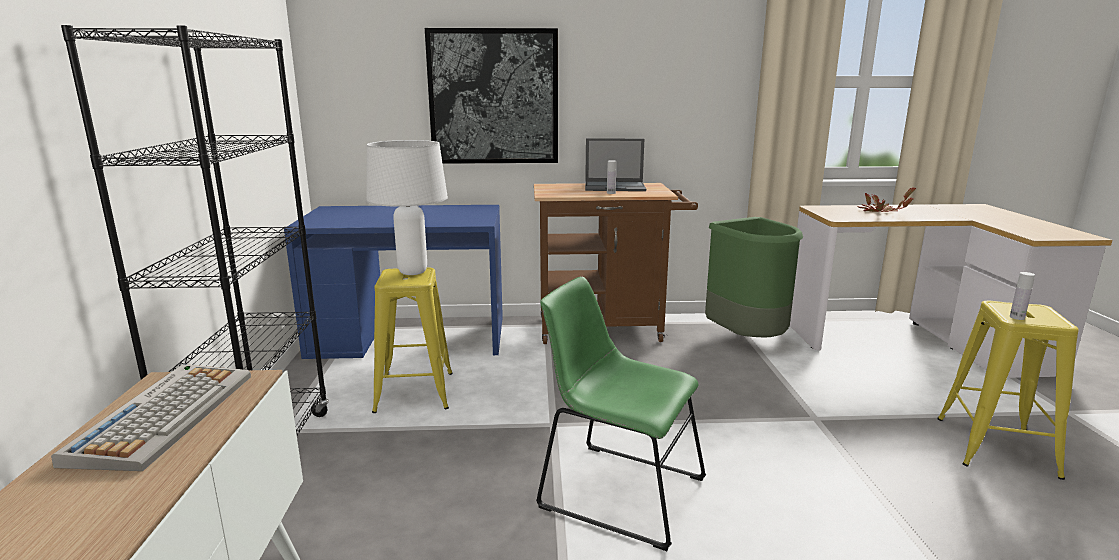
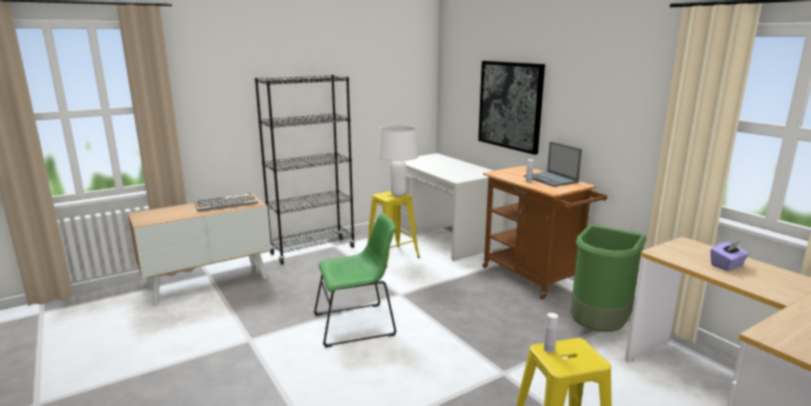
camera: 60 degrees right, 0 degrees up
blue desk [284,205,503,359] -> white desk [392,153,505,261]
green chair [536,276,706,551] -> green chair turned 75 degrees clockwise [314,213,397,348]
potted plant [857,188,916,212] -> purple tissue box [711,241,749,271]

